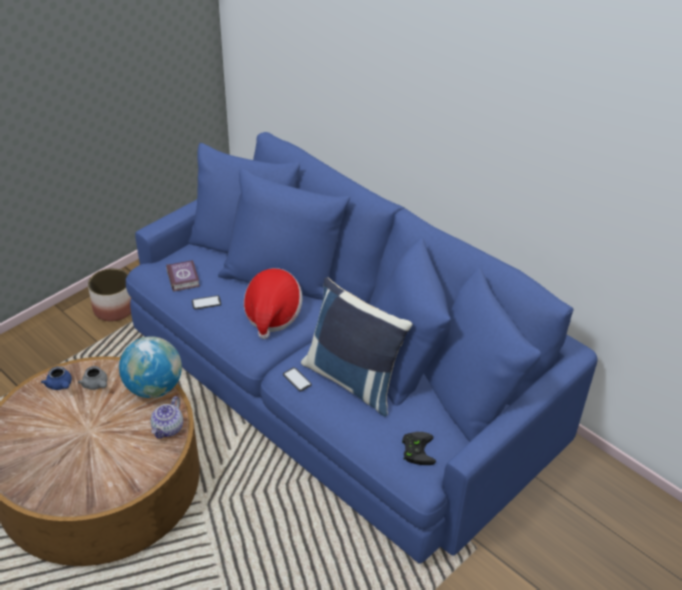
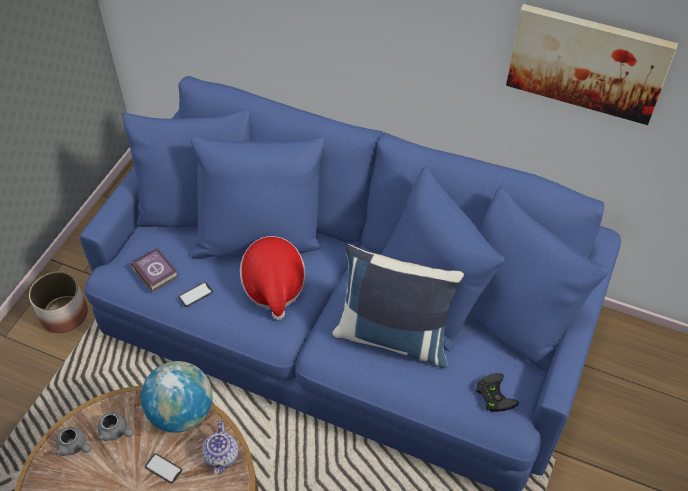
camera: 20 degrees left, 10 degrees up
blue teapot [41,366,72,390] -> grey teapot [55,427,91,456]
phone [283,367,312,391] -> phone moved to [145,453,182,483]
none -> picture [506,4,678,125]

